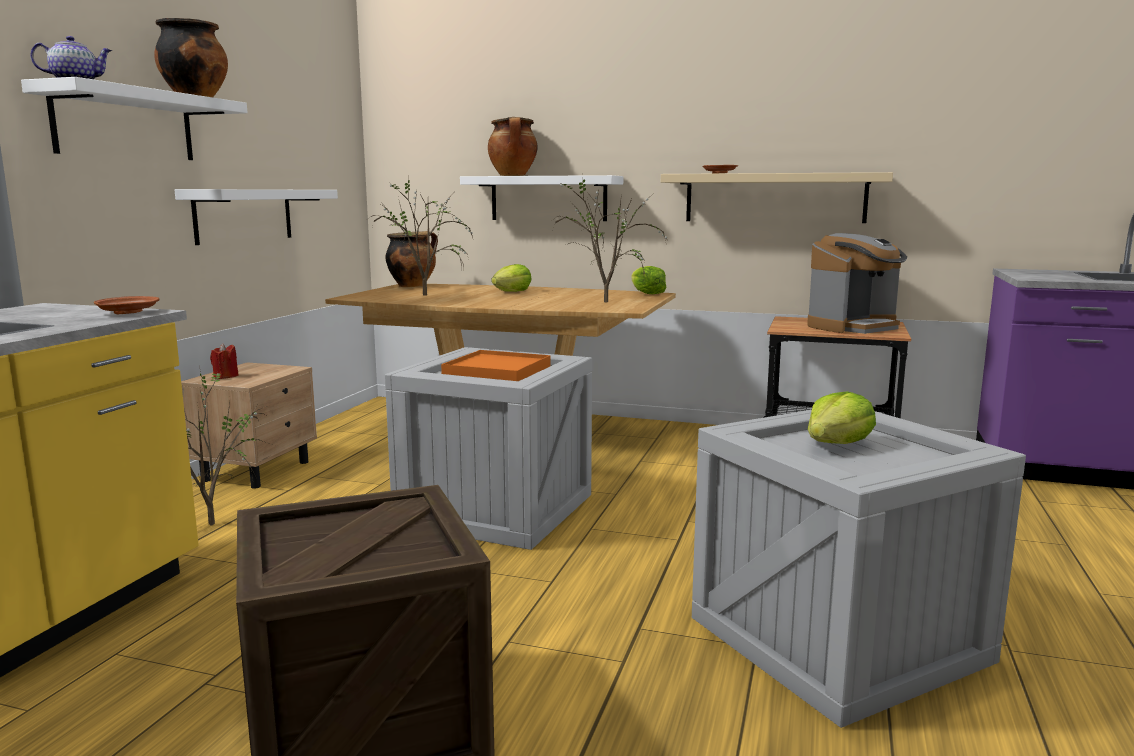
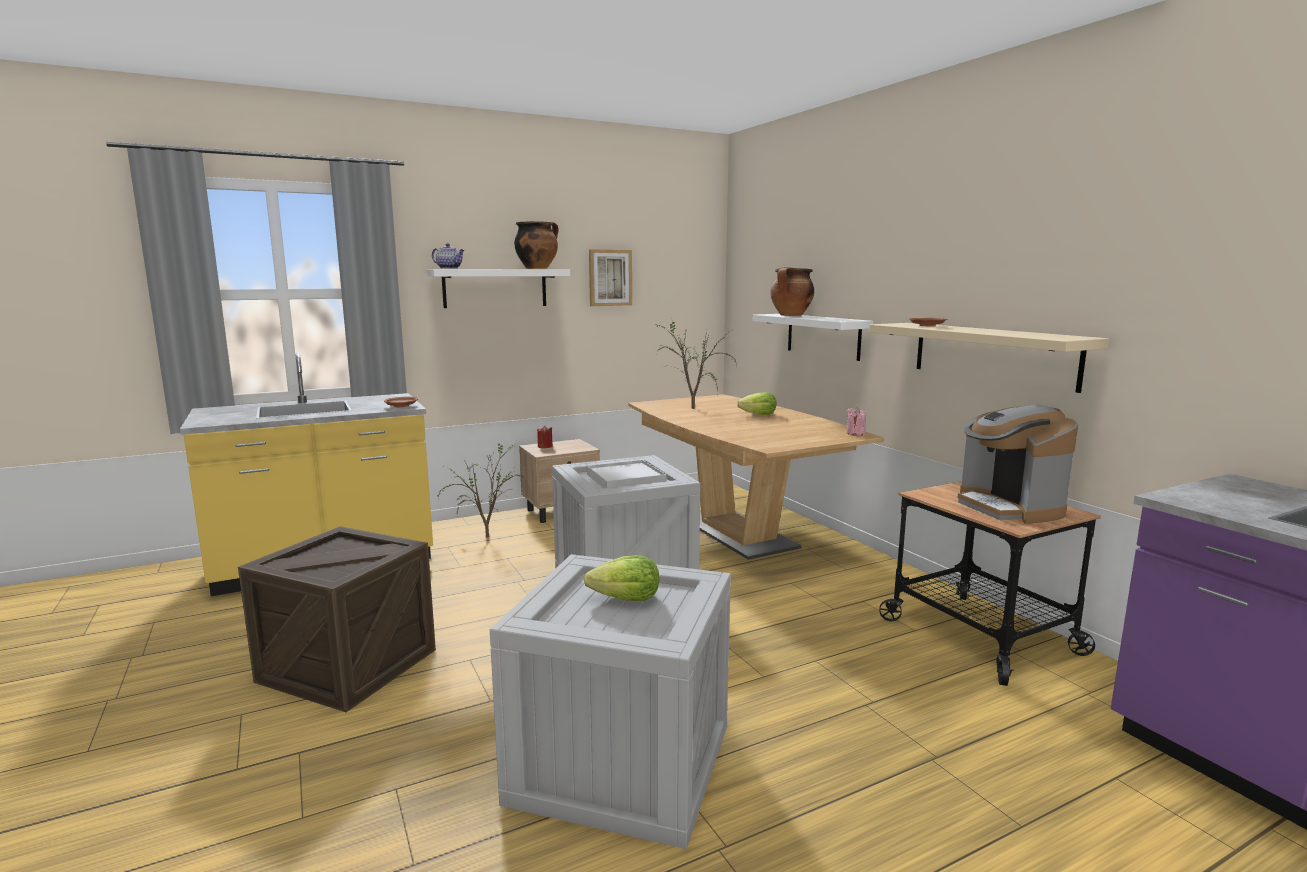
camera: 45 degrees right, 0 degrees up
white shelf [175,189,338,245] -> none
cooking pot [385,231,438,287] -> none
orange tray [441,350,550,381] -> white tray [587,460,666,489]
potted plant [554,178,668,303] -> none
lettuce [631,266,666,294] -> pink candle [846,407,867,436]
coffee machine [807,233,907,334] -> coffee machine turned 60 degrees clockwise [958,405,1078,524]
none -> picture [589,249,632,306]

